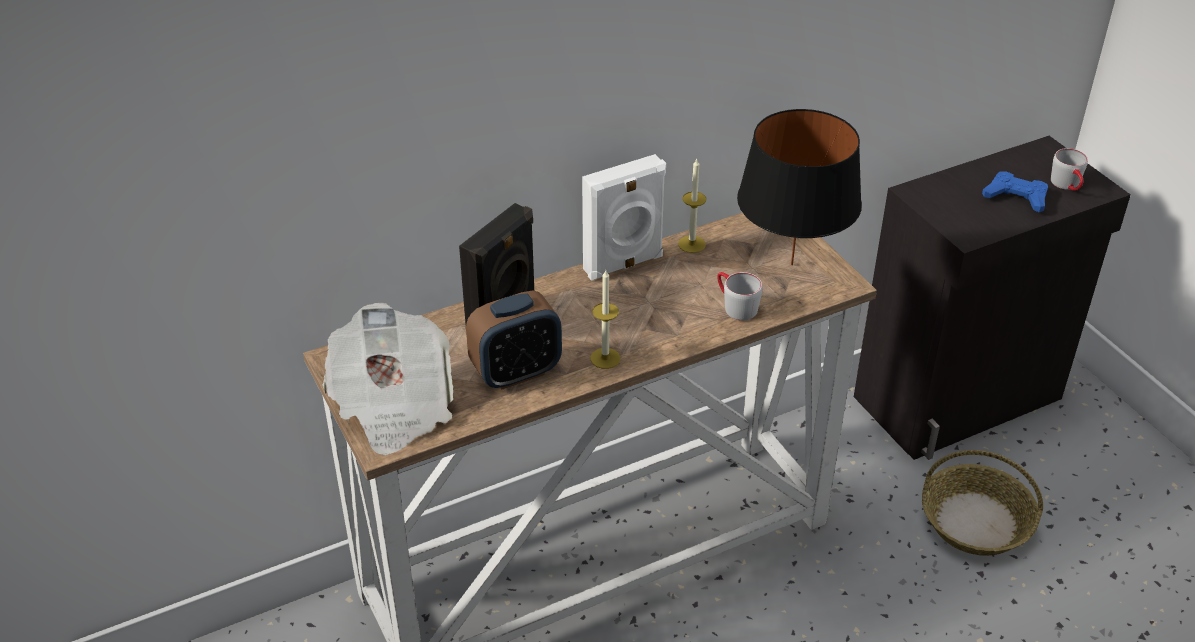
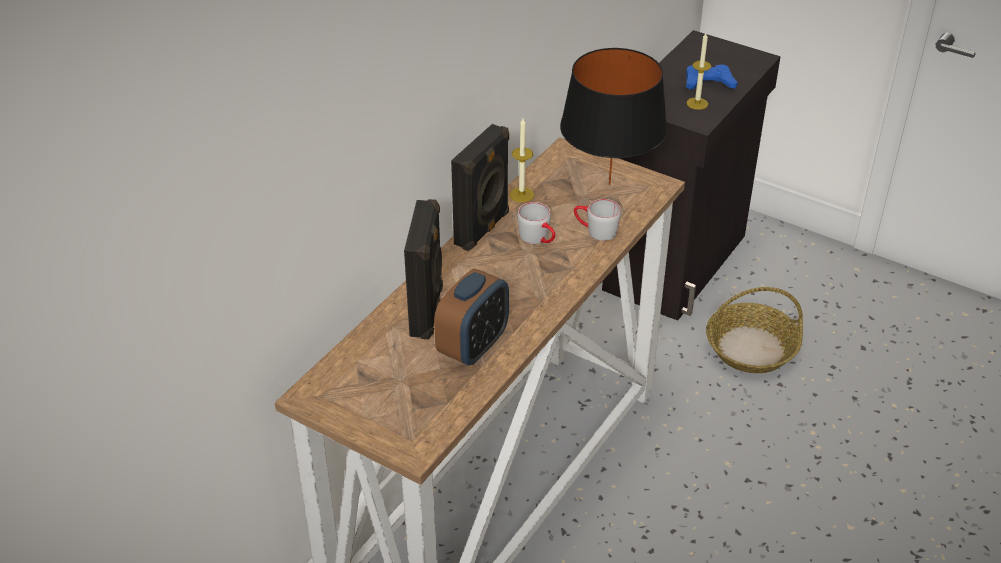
camera: 30 degrees left, 0 degrees up
newspaper [323,303,453,455] -> none
white speaker [582,154,666,281] -> black speaker [451,124,509,251]
candle [590,270,620,369] -> candle moved to [687,33,711,110]
grey mug [1051,148,1088,191] -> grey mug moved to [517,202,555,244]

